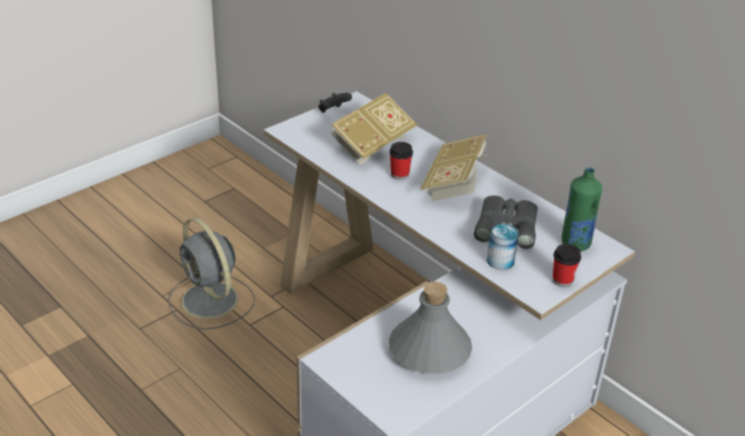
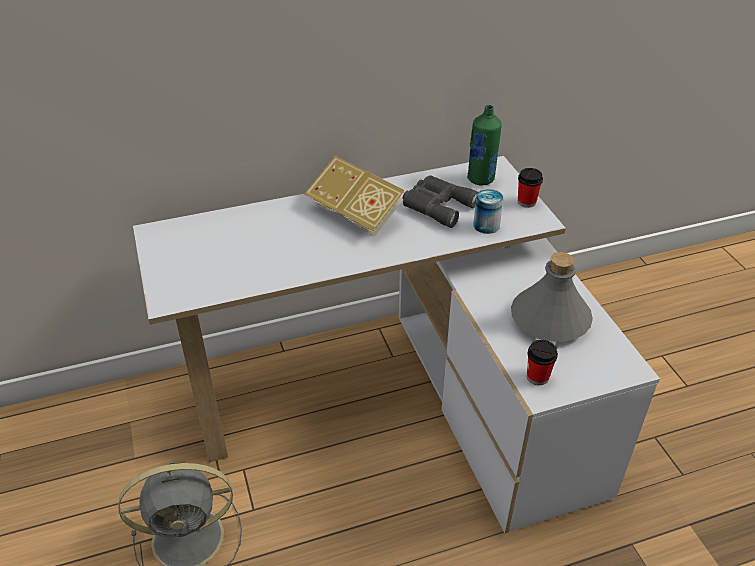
camera: 65 degrees left, 5 degrees up
black game controller [318,93,352,113] -> none
book [331,93,417,165] -> none
cup [389,142,413,180] -> cup moved to [527,340,558,385]

